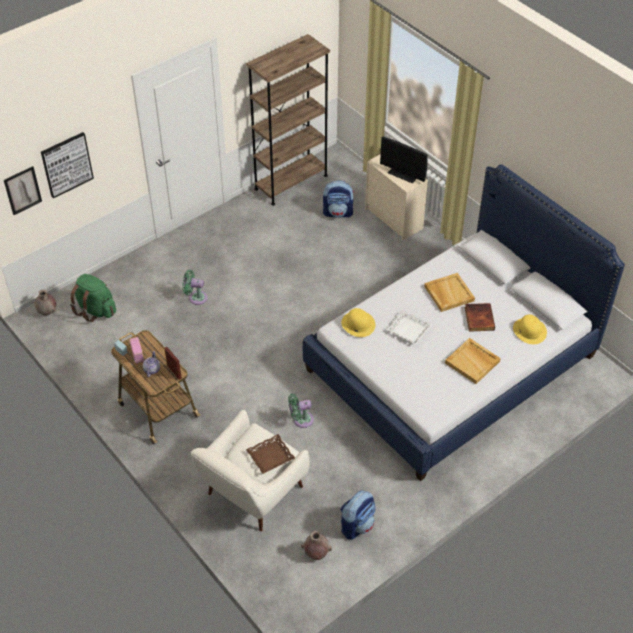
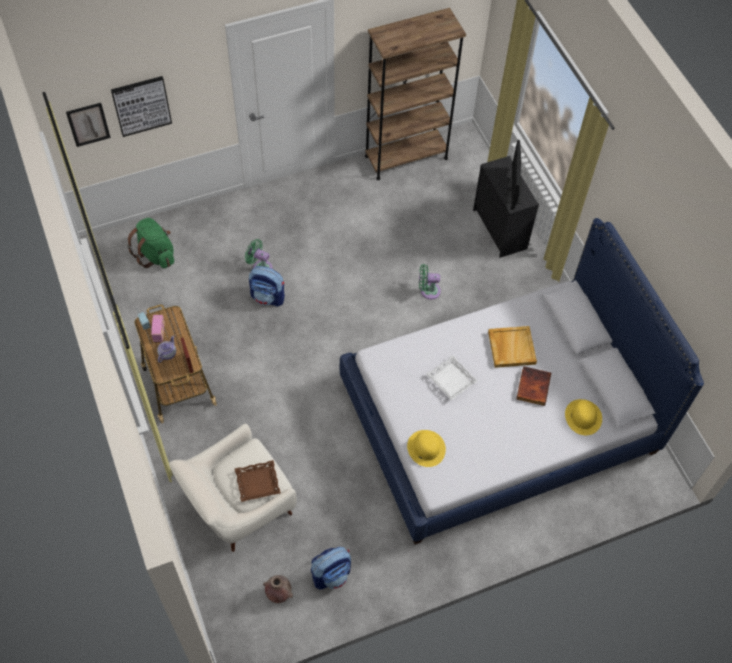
camera: 15 degrees right, 10 degrees up
brown vase [35,290,56,315] -> none
green fan [288,394,314,428] -> green fan moved to [419,264,441,300]
backpack [323,180,354,218] -> backpack moved to [249,266,285,307]
yellow hat [341,308,375,337] -> yellow hat moved to [407,430,446,467]
beige dresser [365,154,428,241] -> black dresser [473,156,539,258]
monitor [380,136,428,183] -> monitor turned 45 degrees clockwise [507,140,522,210]
beige tray [445,338,501,384] -> none

